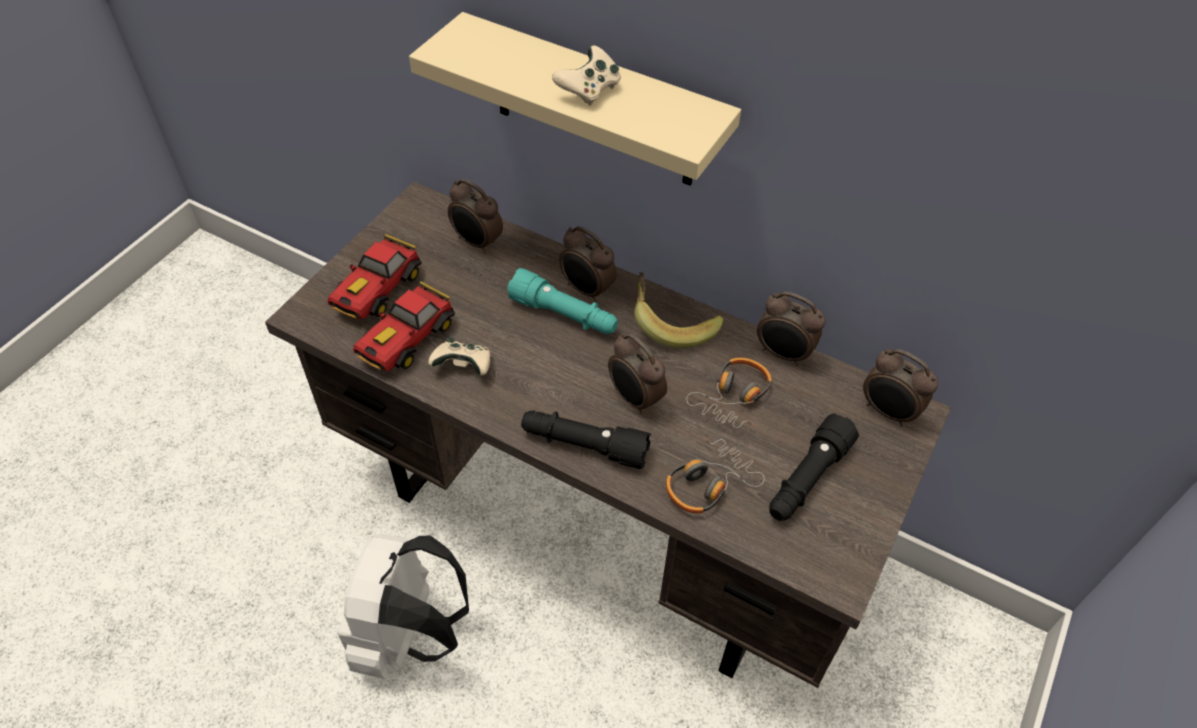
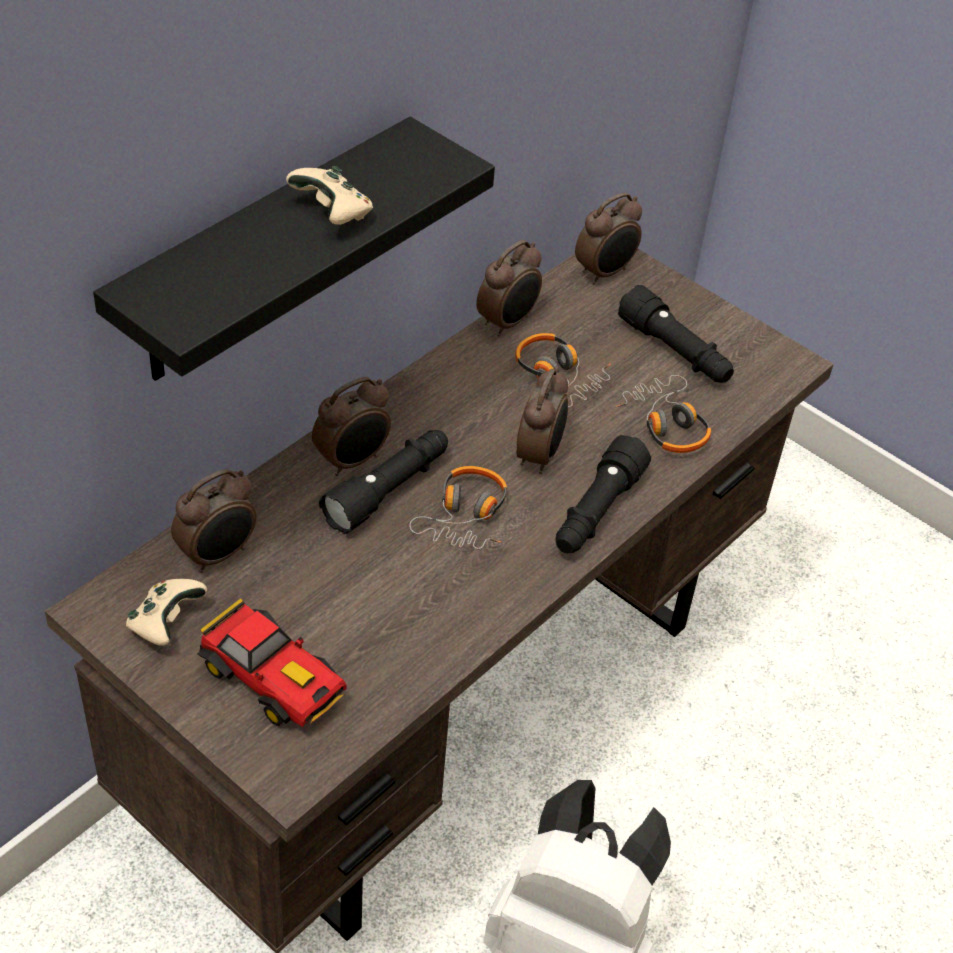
camera: 80 degrees left, 5 degrees down
toy car [353,281,455,372] -> none
beige shelf [409,12,741,185] -> black shelf [93,117,495,381]
beige game controller [428,338,490,376] -> beige game controller moved to [126,579,207,646]
turquoise flashlight [507,268,618,334] -> black flashlight [319,430,448,534]
alarm clock [608,333,667,415] -> alarm clock turned 45 degrees counterclockwise [517,367,568,474]
banana [634,272,723,348] -> none
none -> headphones [409,466,507,549]

